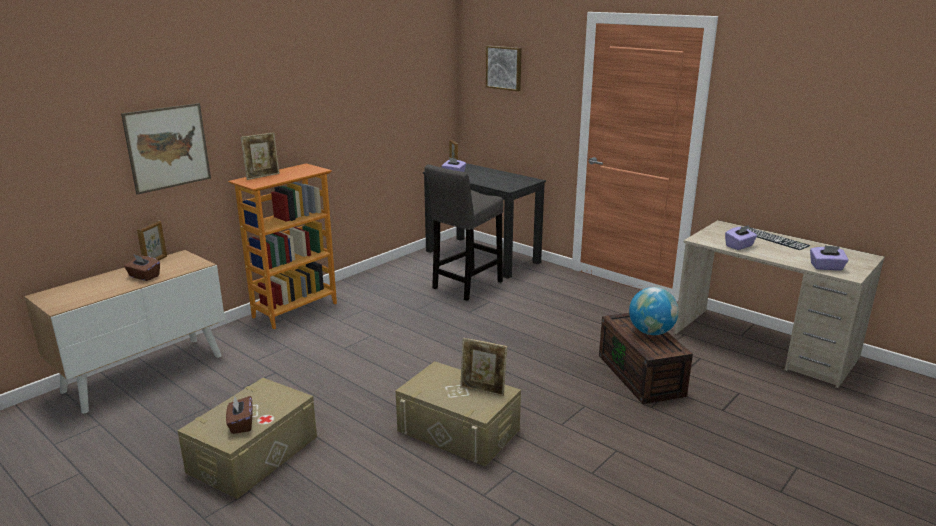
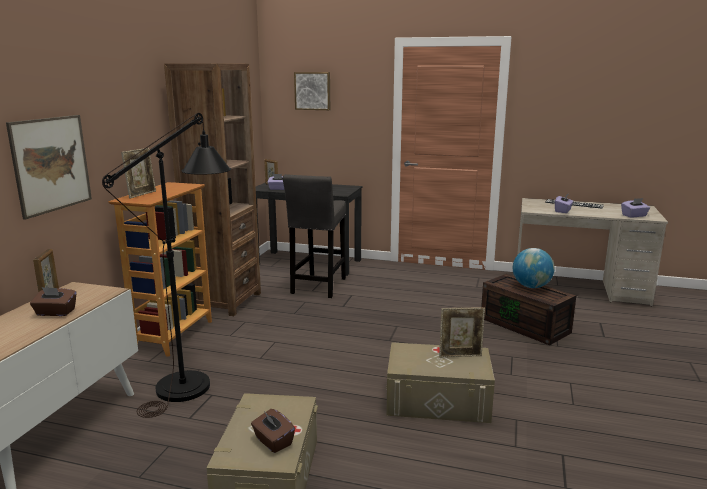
camera: 25 degrees left, 5 degrees down
none -> black floor lamp [102,113,231,418]
none -> brown bookcase [164,63,261,316]

